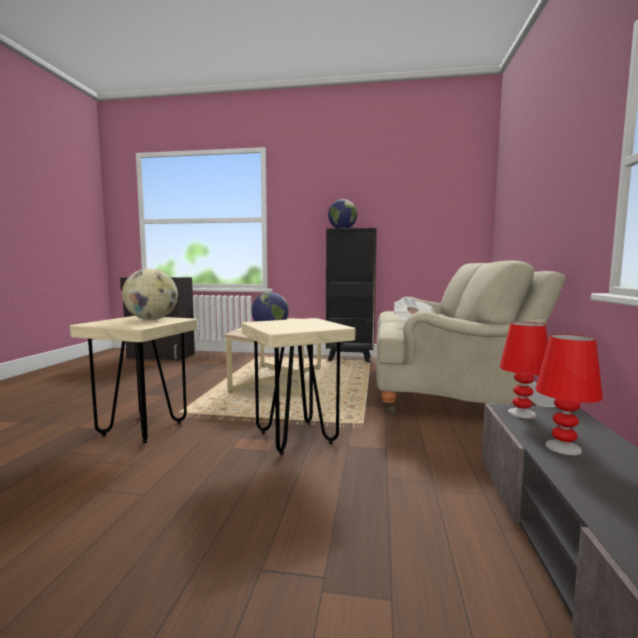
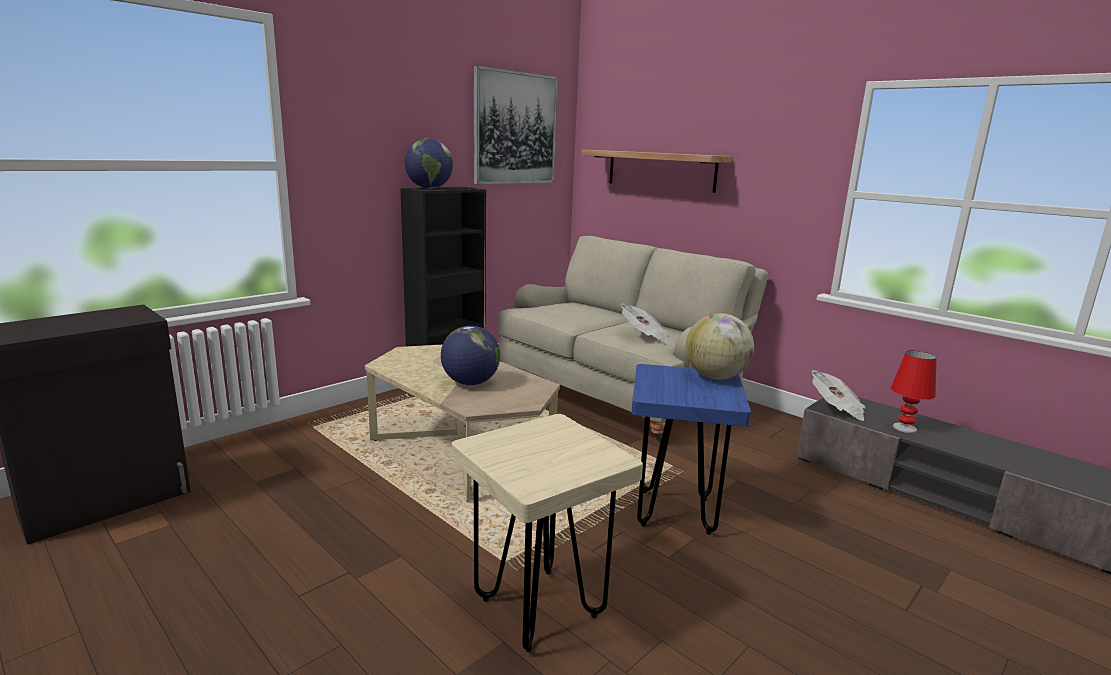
camera: 55 degrees left, 10 degrees up
globe [122,269,178,320] -> globe moved to [686,313,754,379]
beige stool [242,318,355,455] -> blue stool [631,364,751,535]
red table lamp [500,322,548,419] -> newspaper [812,370,865,421]
none -> picture [473,66,558,185]
none -> shelf [581,150,732,193]

